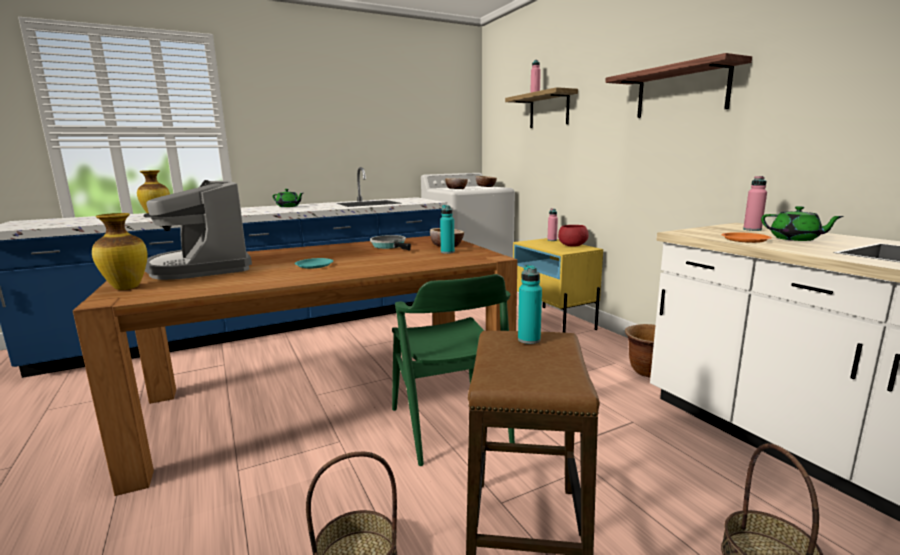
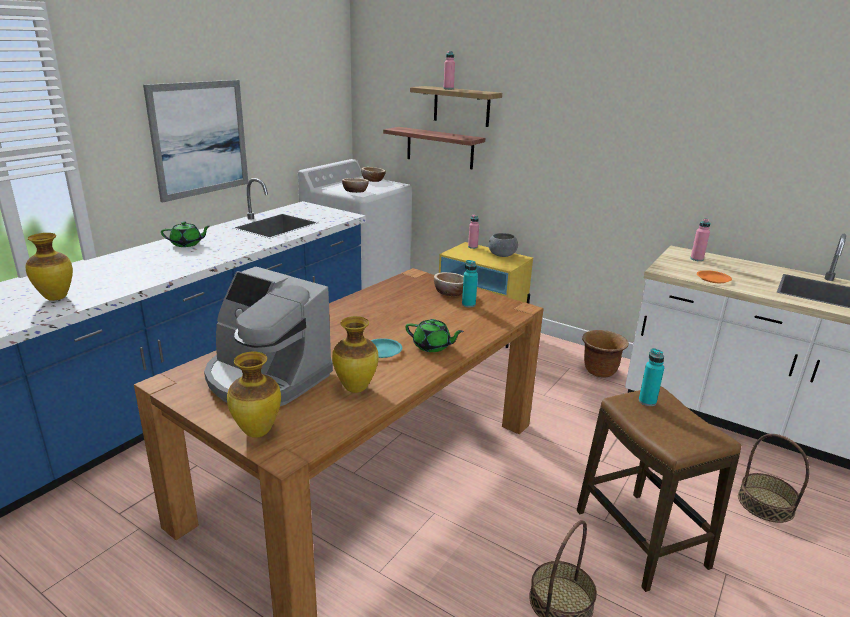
camera: 30 degrees left, 10 degrees up
frying pan [370,235,411,251] -> none
green chair [392,274,515,466] -> none
red bowl [558,225,589,247] -> grey bowl [489,233,518,257]
shelf [605,53,752,118] -> shelf moved to [383,127,485,169]
green teapot [761,206,844,241] -> green teapot moved to [406,319,464,352]
none -> picture [143,80,248,203]
none -> vase [332,316,378,393]

